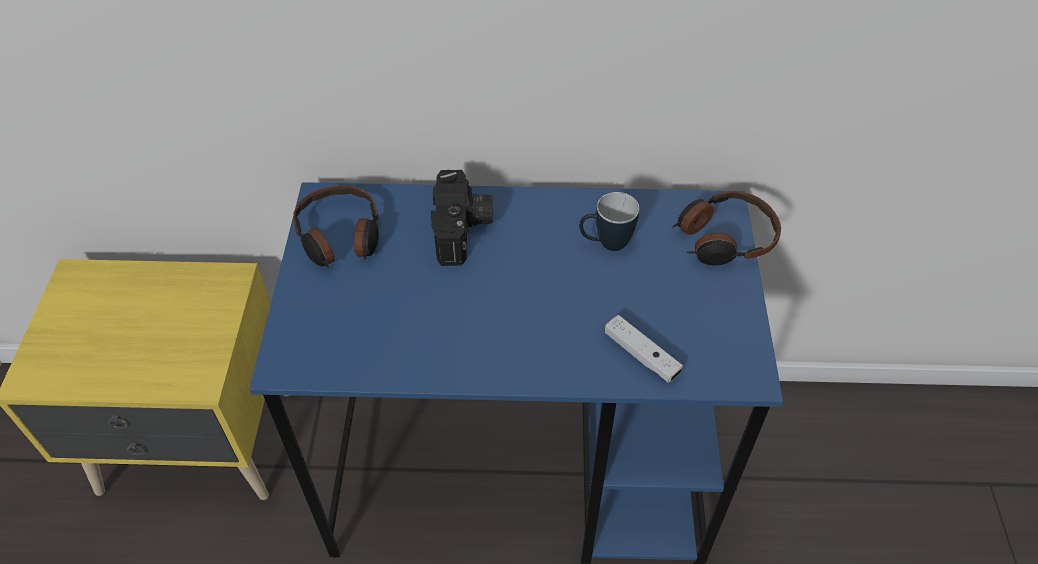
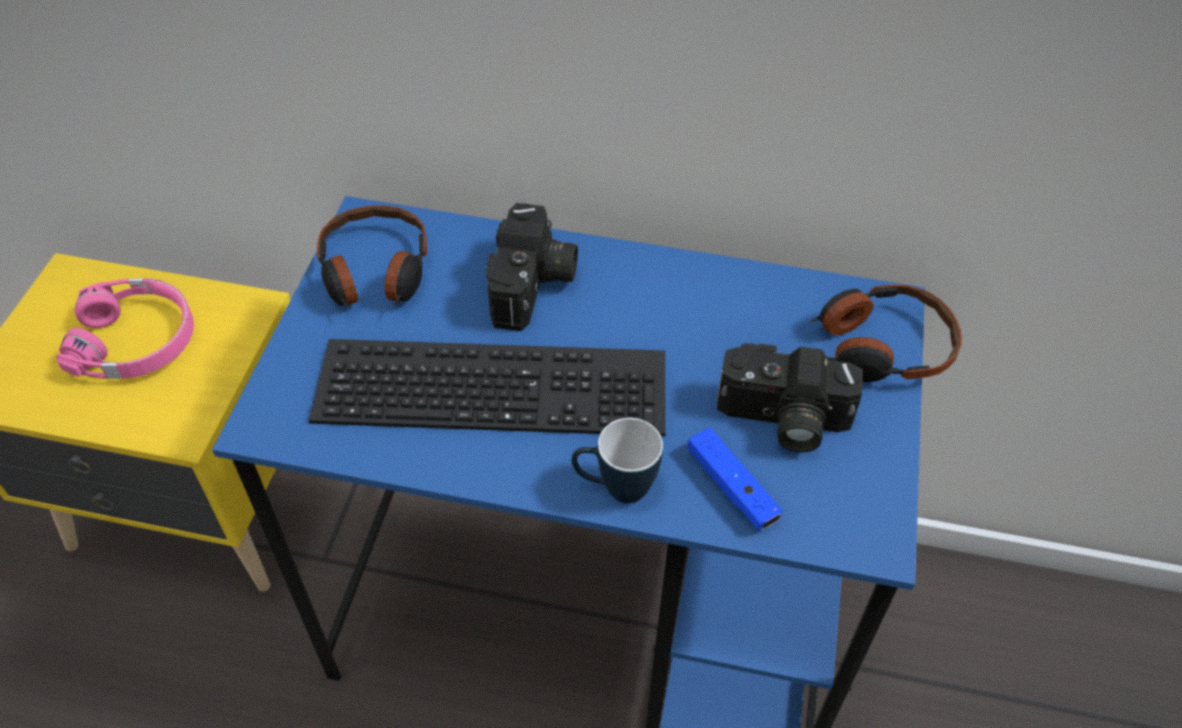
camera: 10 degrees right, 0 degrees up
mug [579,192,639,251] -> mug moved to [571,418,663,503]
white game controller [605,315,683,382] -> blue game controller [688,428,783,531]
none -> pink headphones [56,278,194,379]
none -> keyboard [309,339,666,436]
none -> camera [717,343,863,452]

